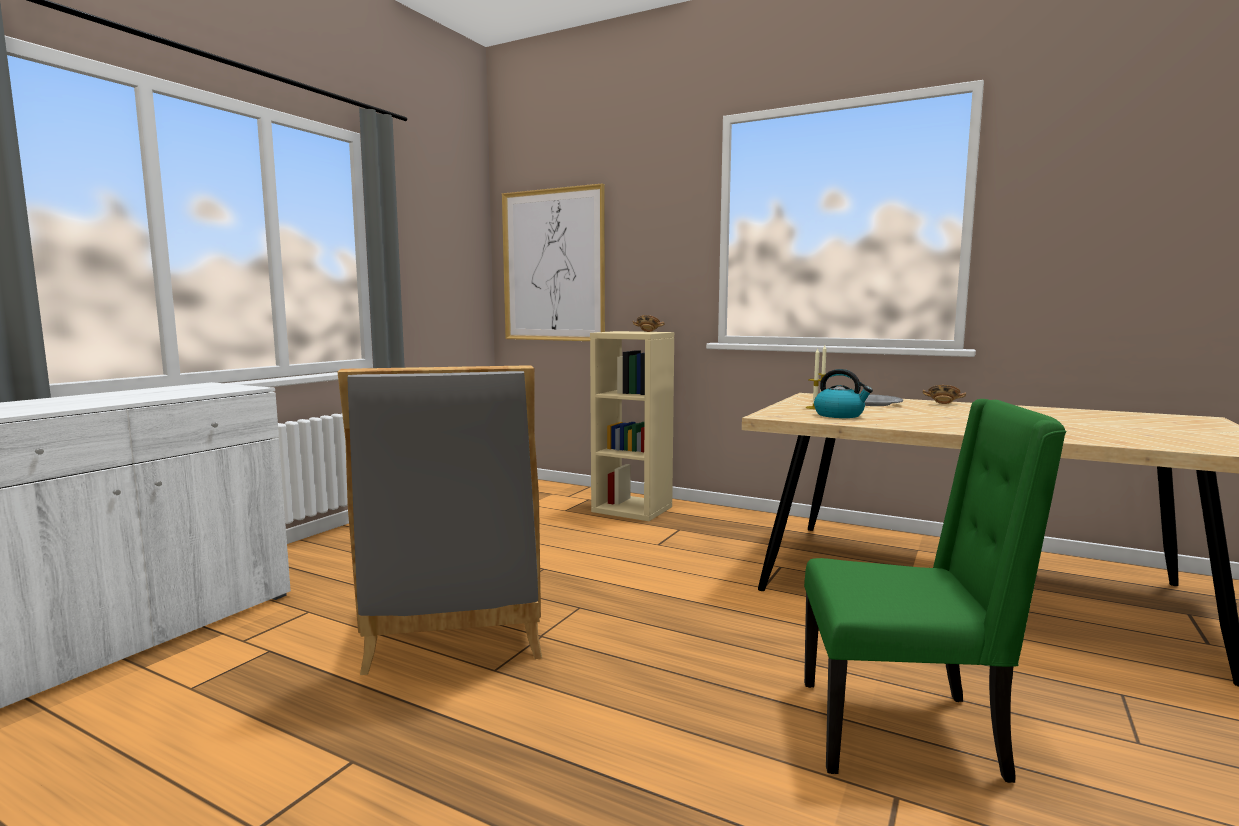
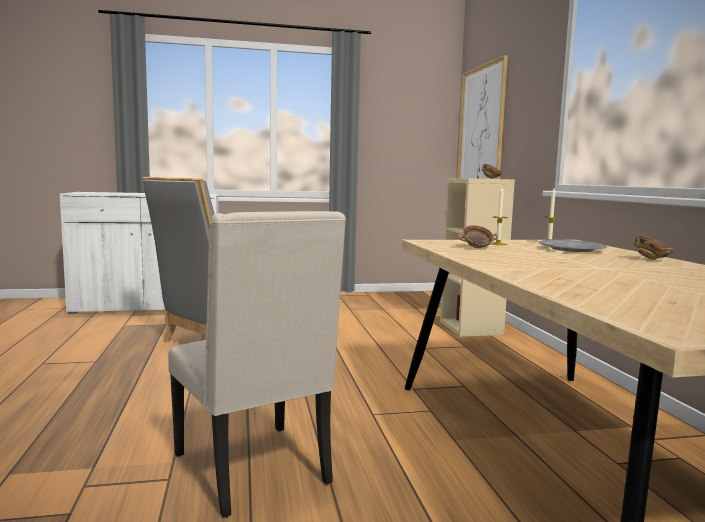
camera: 50 degrees right, 0 degrees up
green chair [804,399,1066,783] -> beige chair [168,211,346,518]
kettle [814,369,873,418] -> bowl [458,225,498,248]

